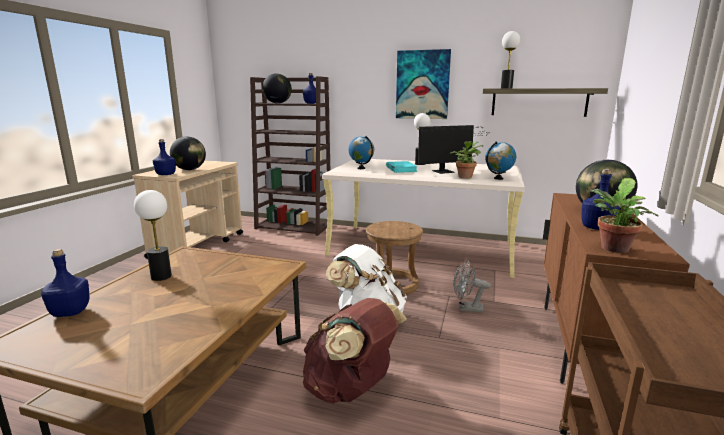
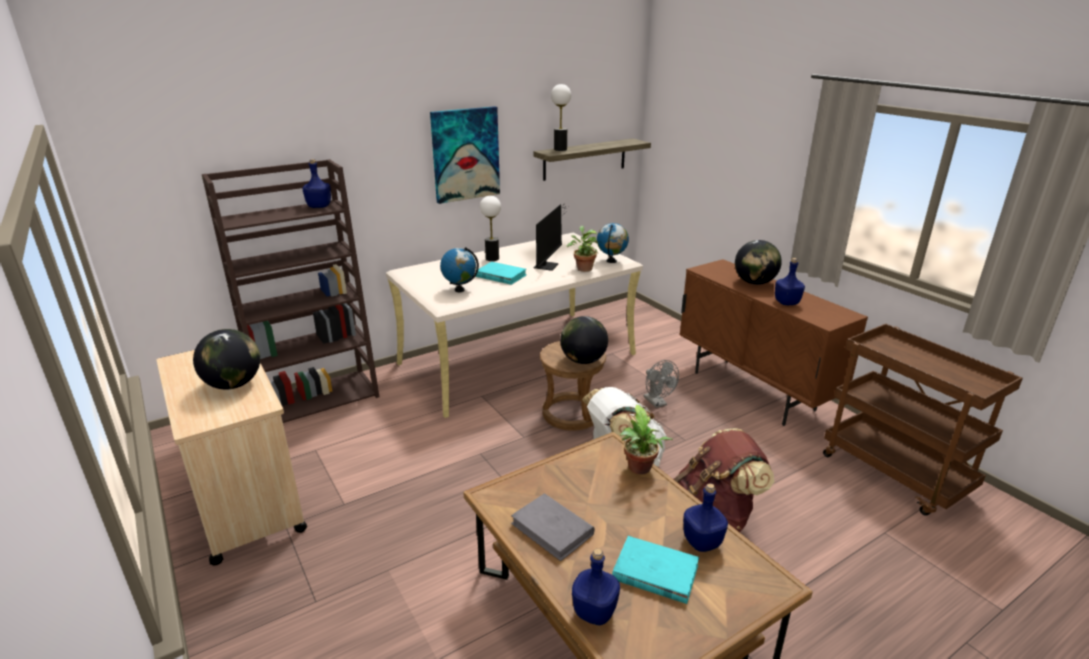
camera: 50 degrees left, 10 degrees up
table lamp [134,190,172,281] -> grey book [511,493,595,561]
blue bottle [153,139,176,175] -> blue bottle moved to [683,483,728,552]
globe [262,73,292,104] -> globe moved to [560,316,608,364]
grey fan [454,261,491,312] -> grey fan turned 75 degrees counterclockwise [644,360,679,408]
potted plant [588,178,659,253] -> potted plant moved to [620,405,673,475]
none -> turquoise book [612,536,699,604]

